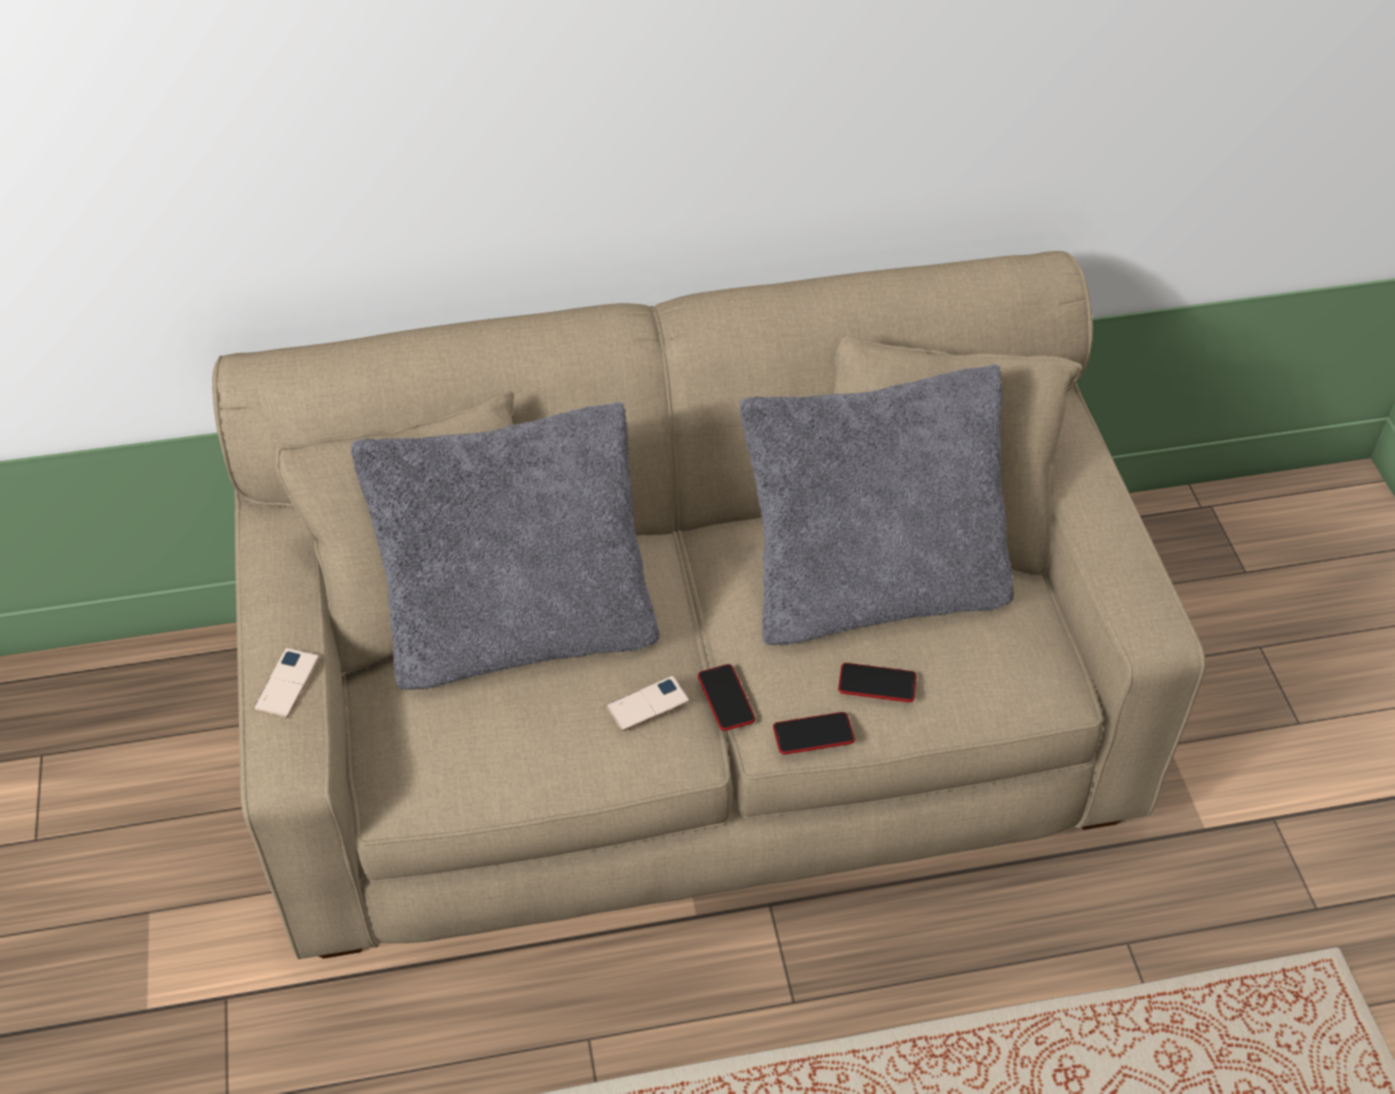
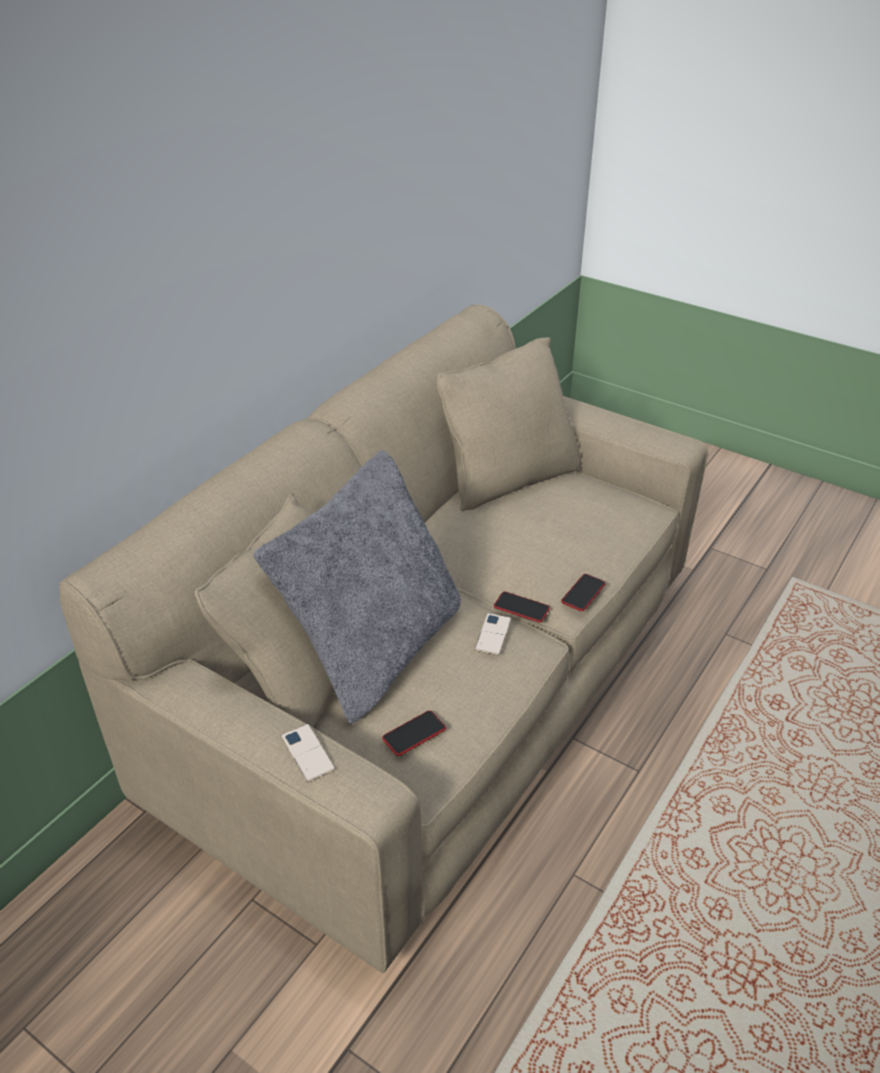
camera: 45 degrees left, 10 degrees down
grey pillow [739,363,1014,645] -> none
phone [838,663,917,702] -> phone moved to [382,711,446,756]

